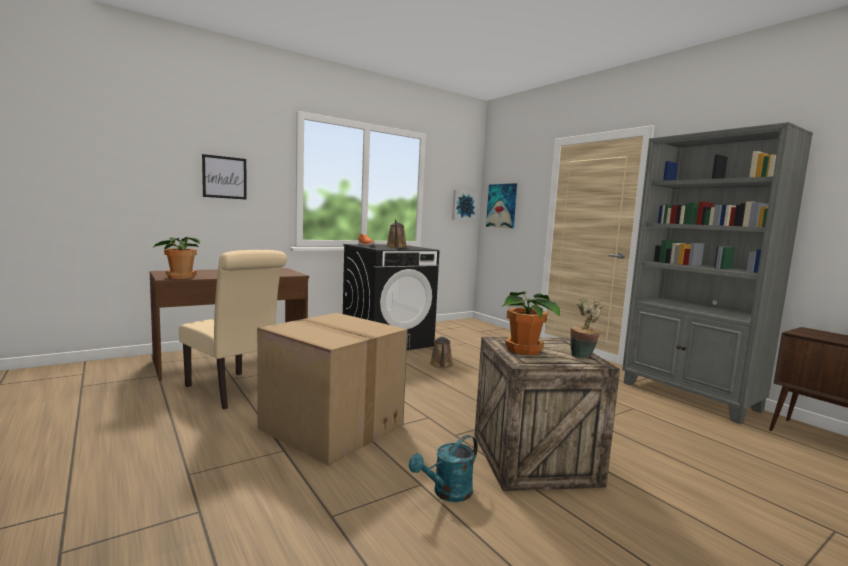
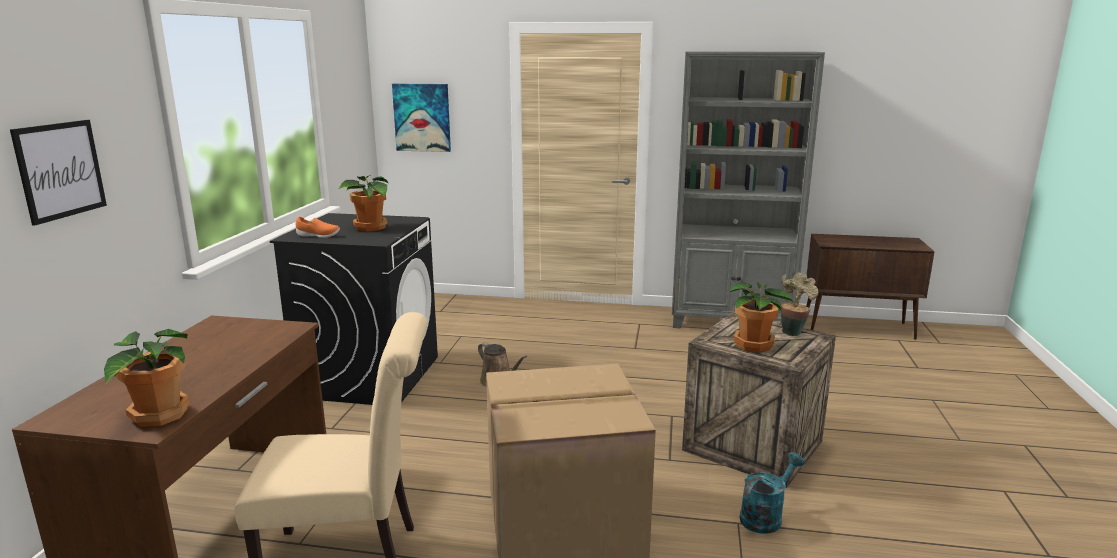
camera: 45 degrees left, 10 degrees up
brown watering can [386,220,407,248] -> potted plant [339,175,388,232]
turquoise watering can [409,435,478,502] -> turquoise watering can turned 135 degrees counterclockwise [739,452,804,534]
picture [452,190,478,221] -> none

